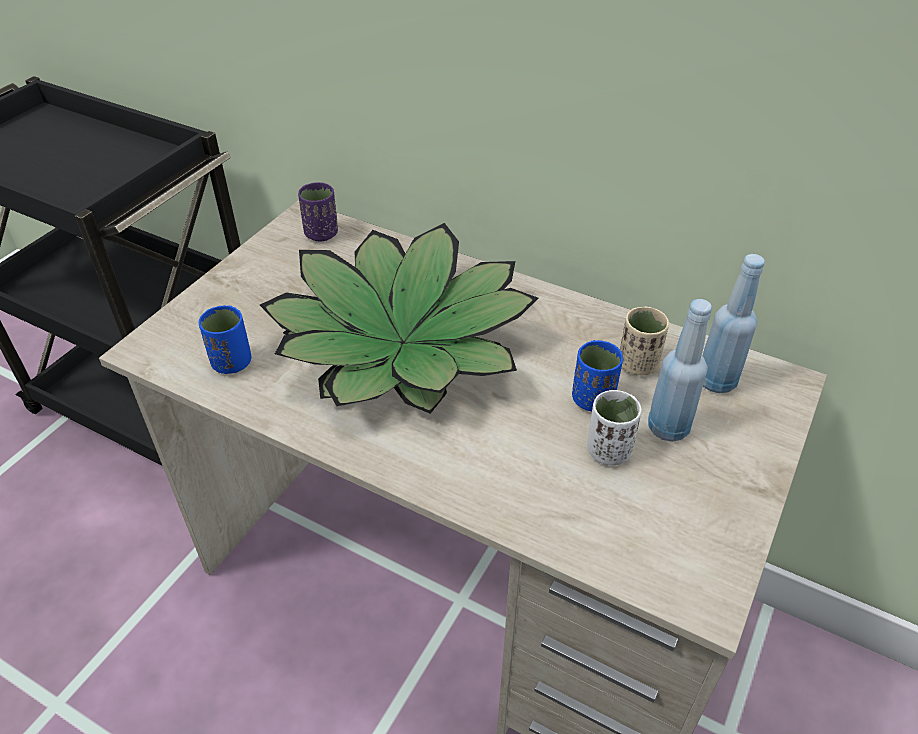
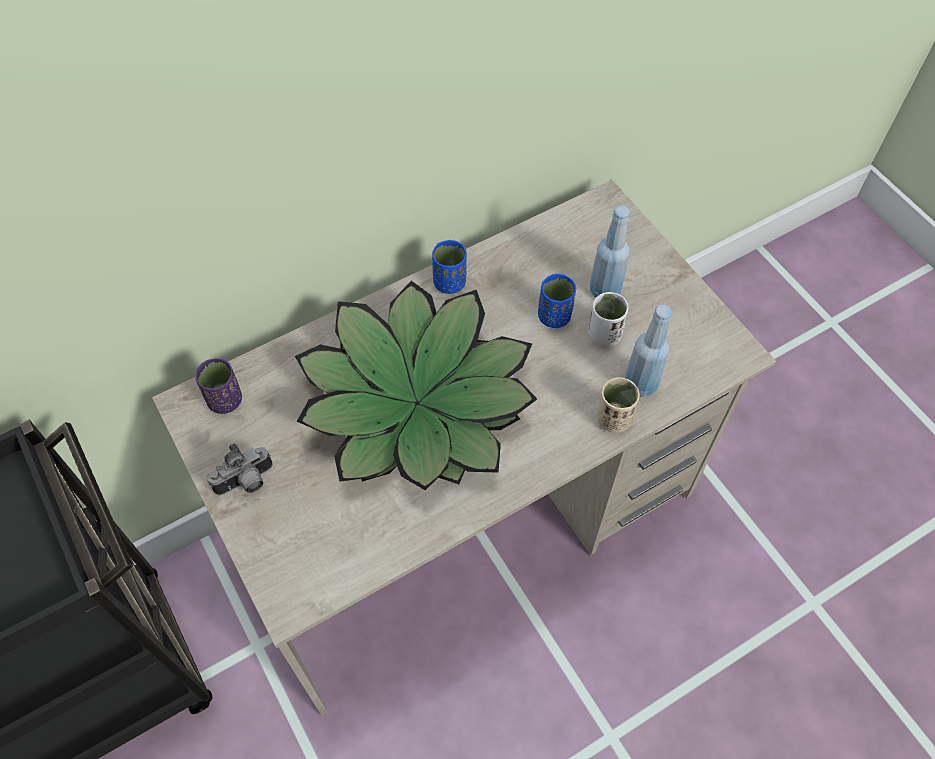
camera: 60 degrees left, 15 degrees up
blue cup [199,305,252,374] -> blue cup moved to [432,240,467,294]
beige cup [620,306,669,375] -> beige cup moved to [597,377,640,433]
blue bottle [702,254,765,393] -> blue bottle moved to [625,305,672,397]
none -> camera [207,443,272,495]

